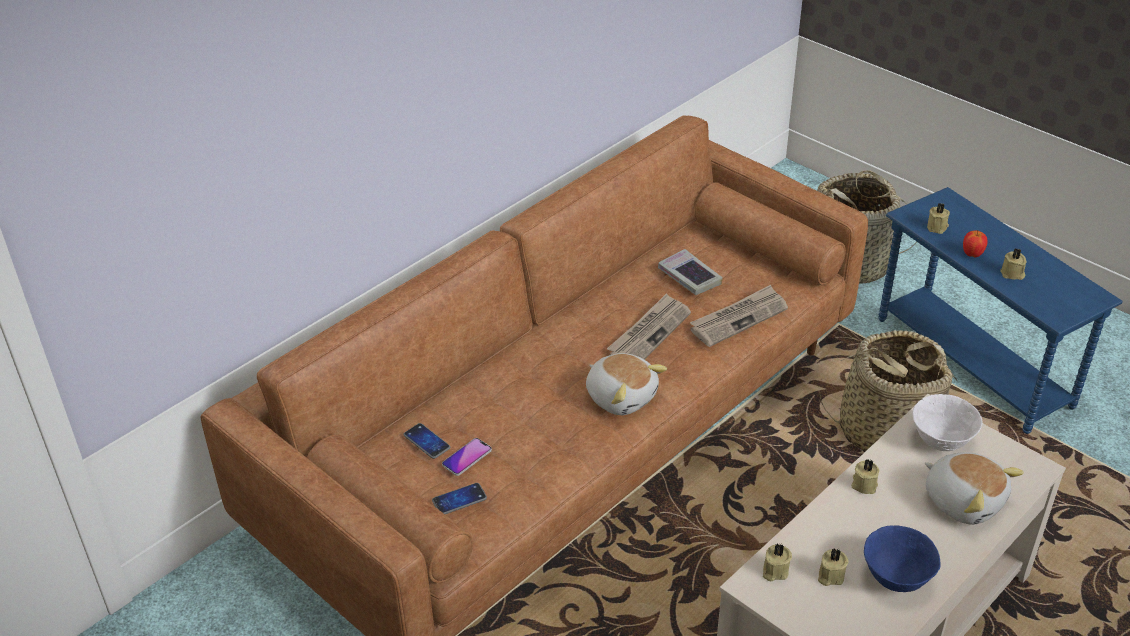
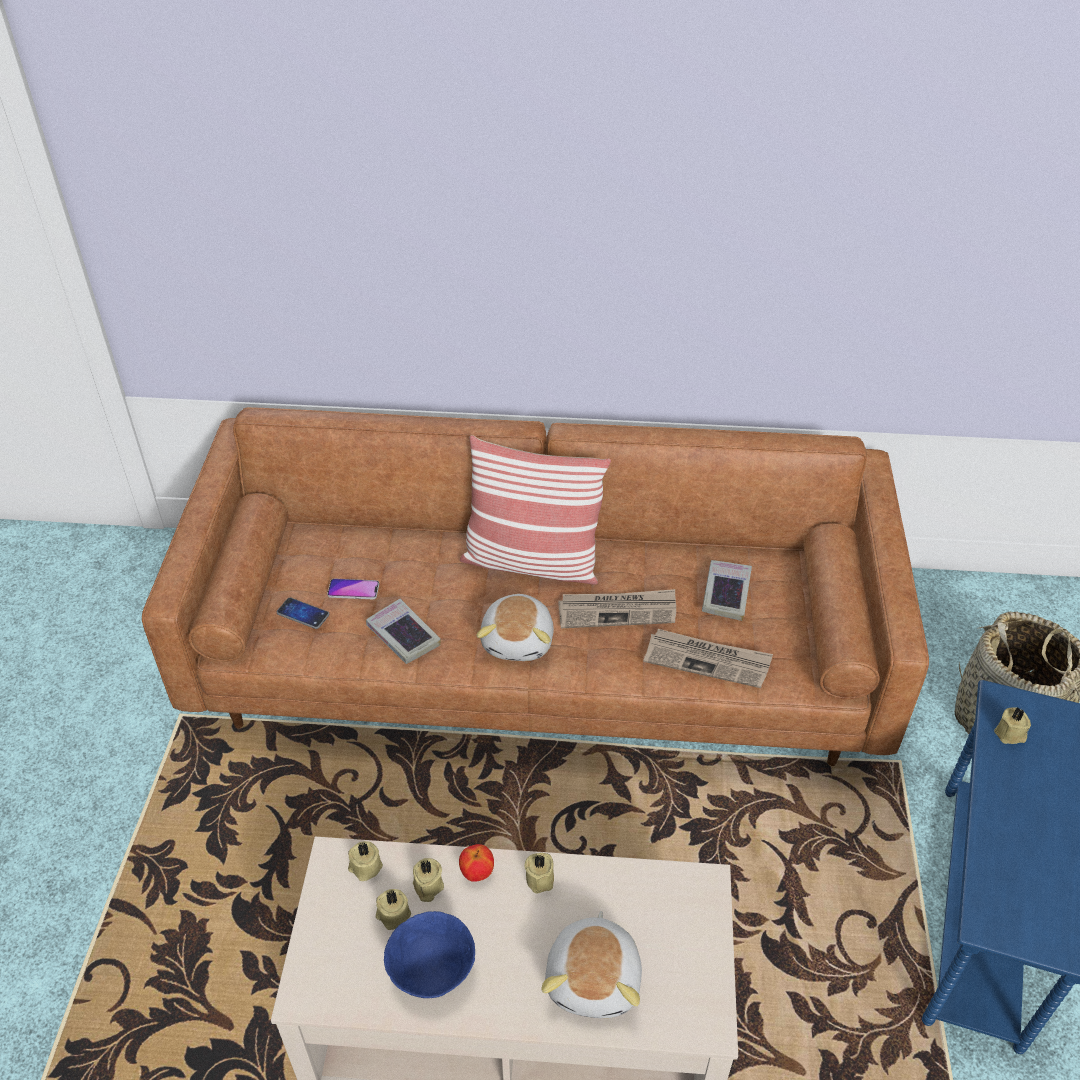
camera: 50 degrees right, 5 degrees up
phone [403,423,450,459] -> none
basket [819,330,958,452] -> none
white bowl [912,394,982,451] -> none
apple [963,230,988,257] -> apple moved to [459,844,494,882]
beige candle [1000,248,1027,280] -> beige candle moved to [413,858,444,902]
none -> book [366,599,441,664]
none -> pillow [460,435,611,585]

